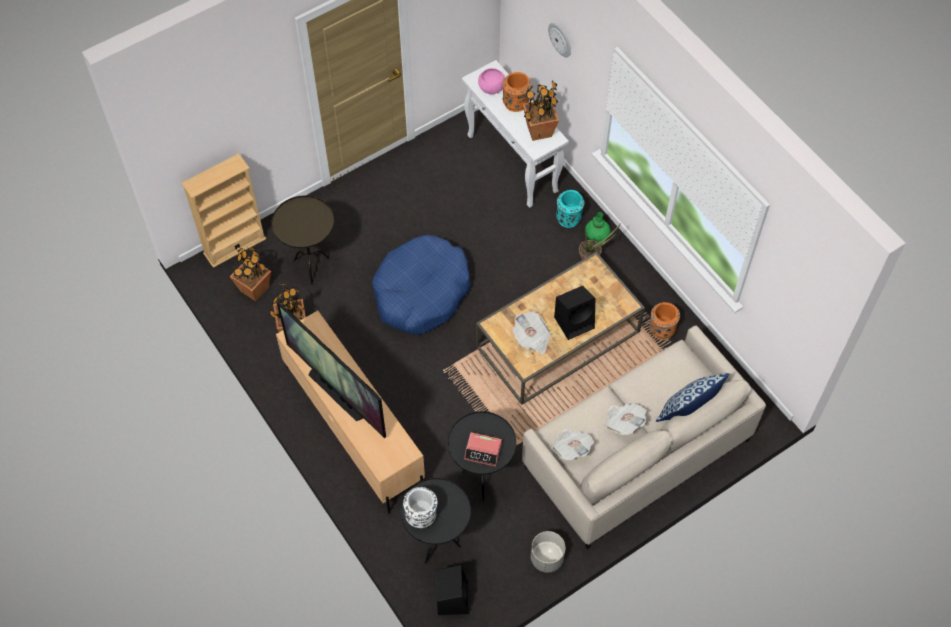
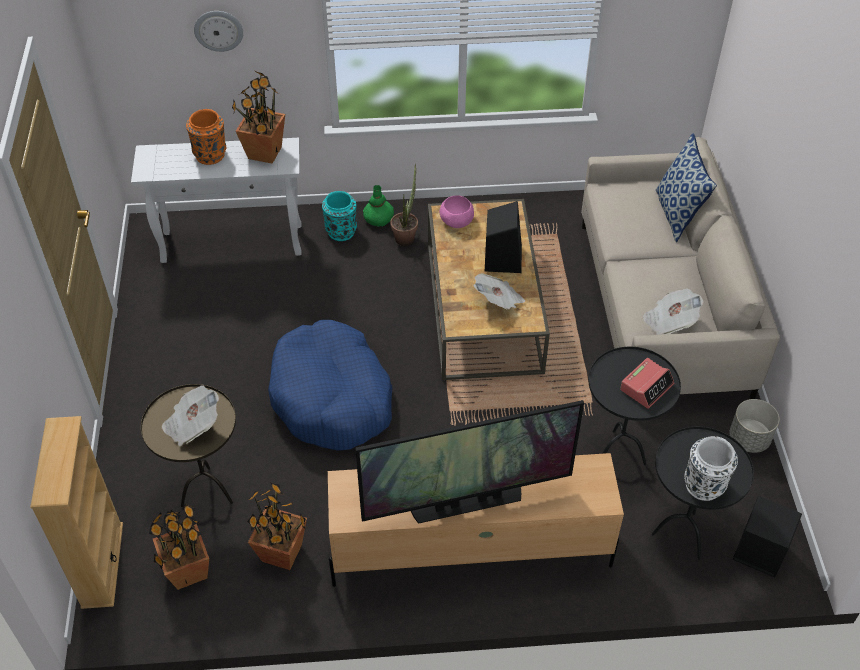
camera: 60 degrees left, 10 degrees down
pink bowl [478,68,505,94] -> pink bowl moved to [440,195,474,228]
newspaper [604,403,647,435] -> newspaper moved to [162,385,219,446]
orange vase [649,302,680,340] -> none

